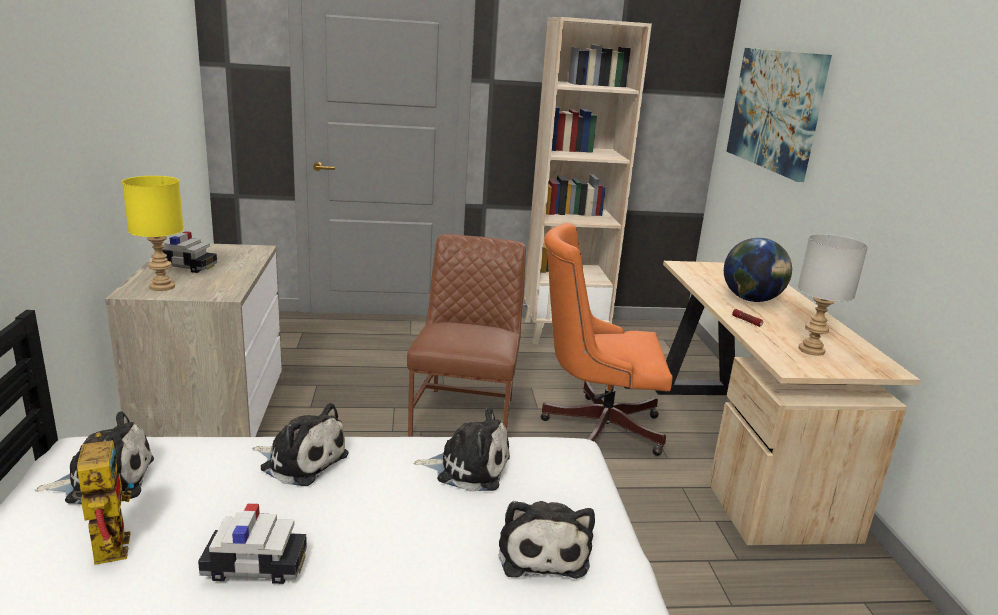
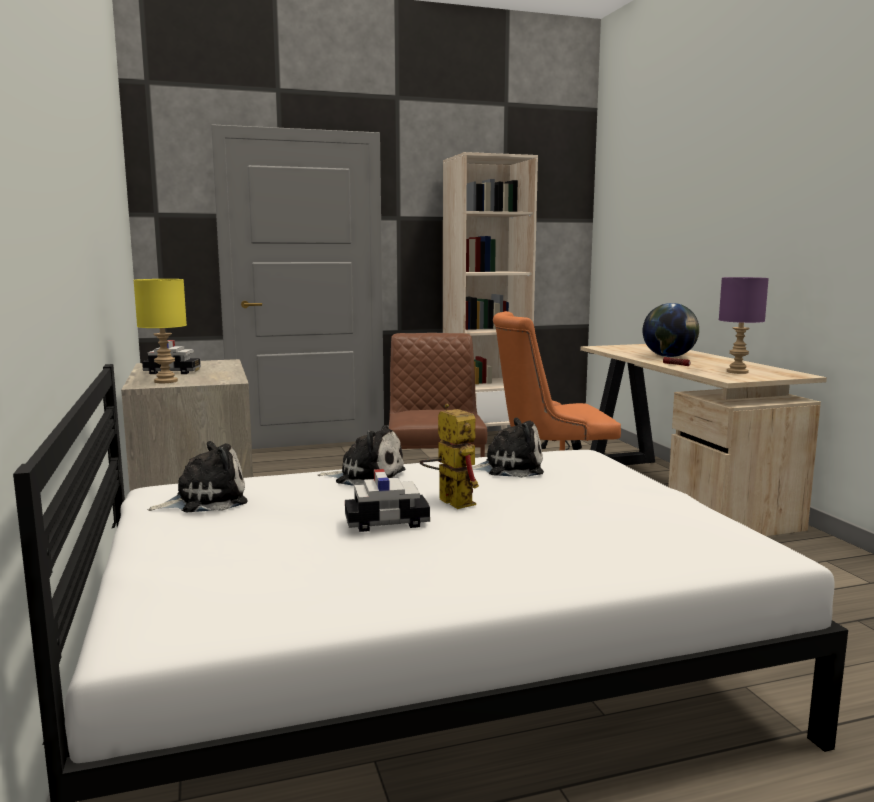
camera: 10 degrees left, 10 degrees down
toy robot [72,432,134,565] -> toy robot moved to [420,404,479,509]
plush toy [498,501,595,579] -> none
picture [726,48,832,182] -> none
grey table lamp [798,234,868,356] -> purple table lamp [719,277,769,374]

